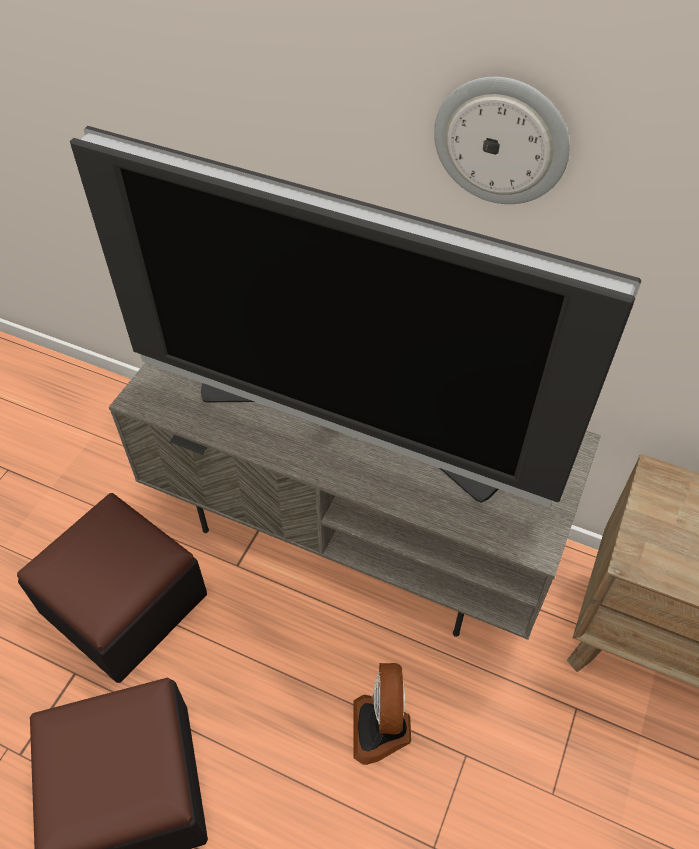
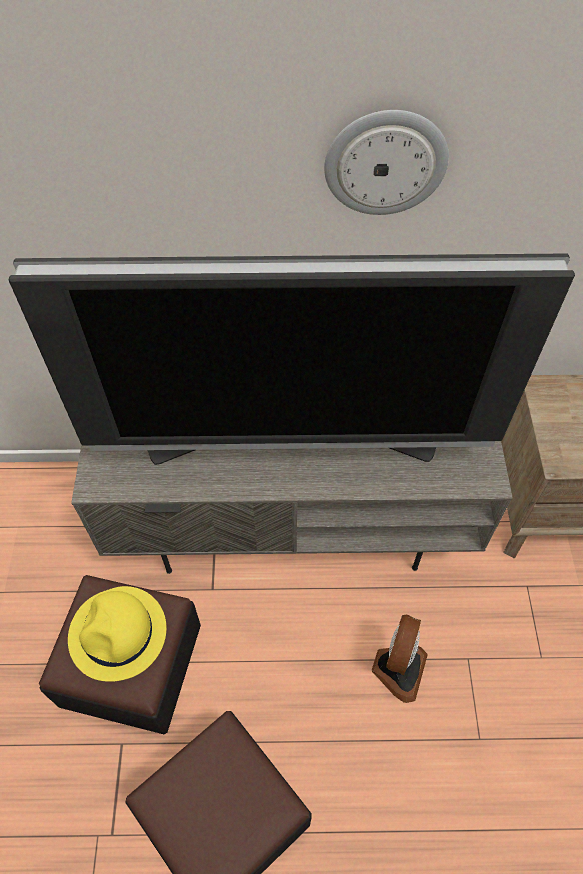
camera: 25 degrees left, 5 degrees up
fan [354,663,411,765] -> fan turned 135 degrees counterclockwise [372,615,428,703]
none -> yellow hat [68,586,166,682]

